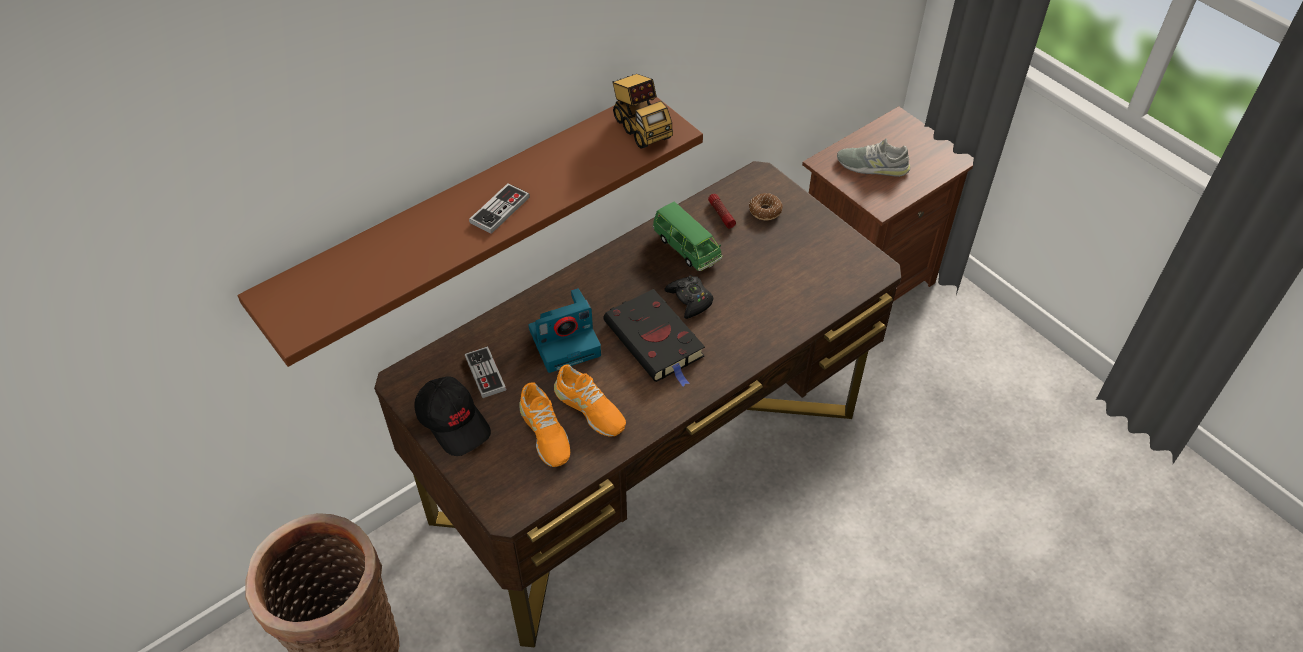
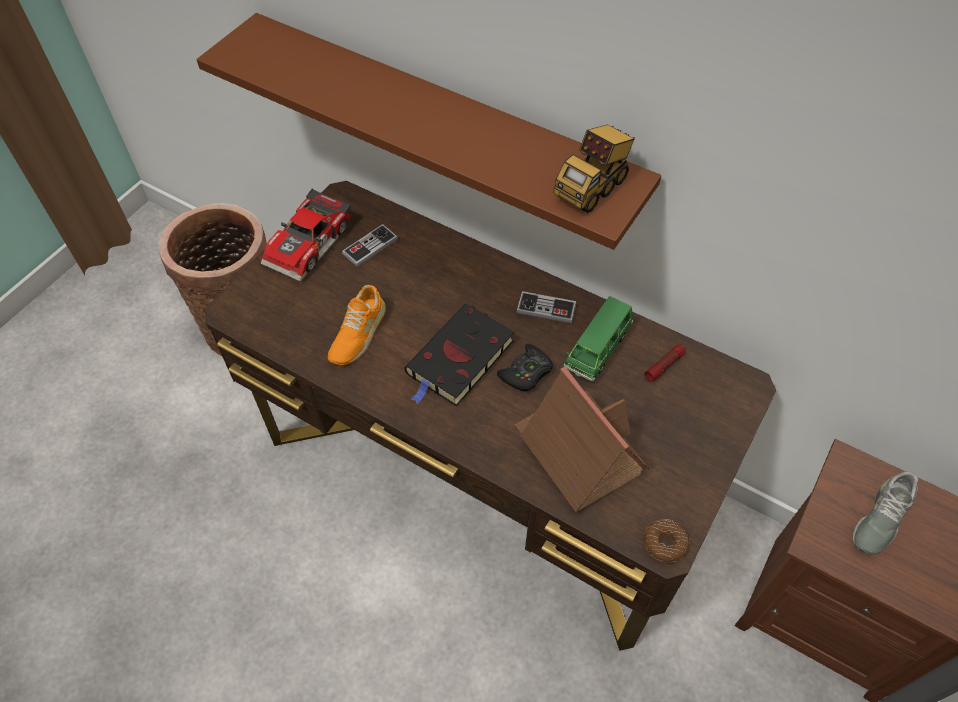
camera: 70 degrees right, 5 degrees up
black cap [414,377,491,456] -> toy car [261,188,351,282]
game controller [469,183,530,234] -> game controller moved to [516,291,576,323]
orange shoe [519,382,570,467] -> none
camera [529,288,601,373] -> none
donut [749,193,783,220] -> donut moved to [644,519,690,563]
grey shoe [837,138,910,177] -> grey shoe turned 135 degrees counterclockwise [852,471,918,554]
none -> toy house [514,367,649,512]

